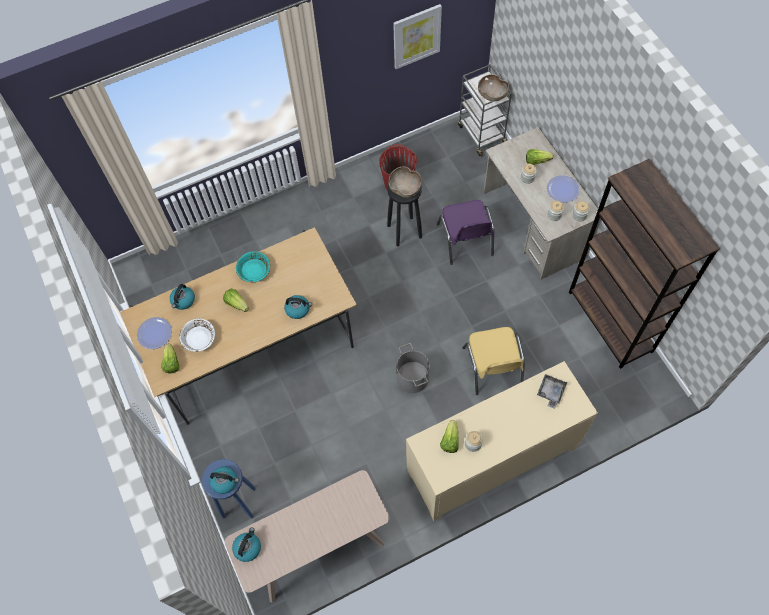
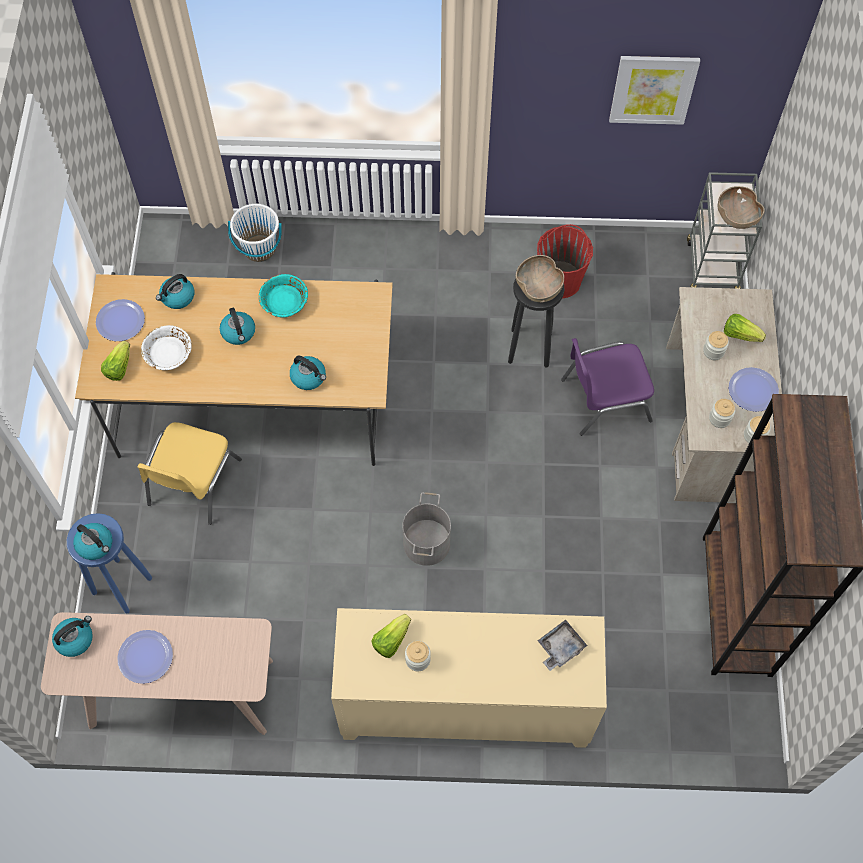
camera: 25 degrees right, 0 degrees up
lettuce [223,289,249,312] -> kettle [220,308,255,345]
purple chair [437,200,494,265] -> purple chair turned 60 degrees clockwise [561,338,654,436]
yellow chair [462,327,525,395] -> yellow chair moved to [137,422,242,525]
none -> plate [117,630,173,684]
none -> white bucket [228,204,282,262]

